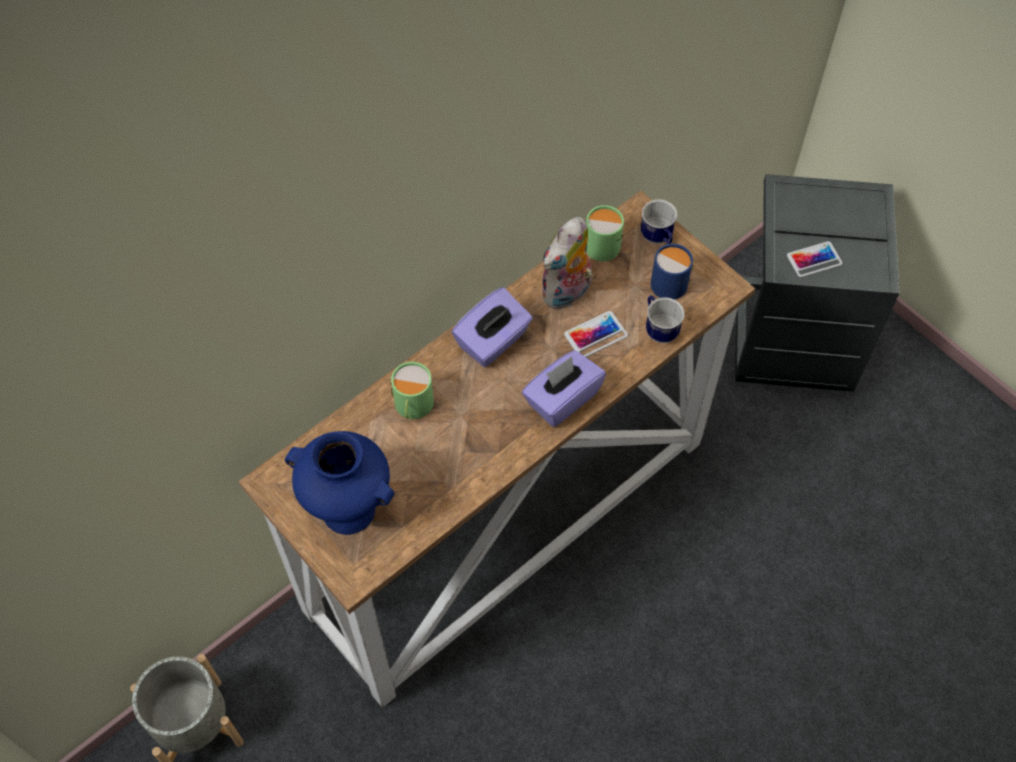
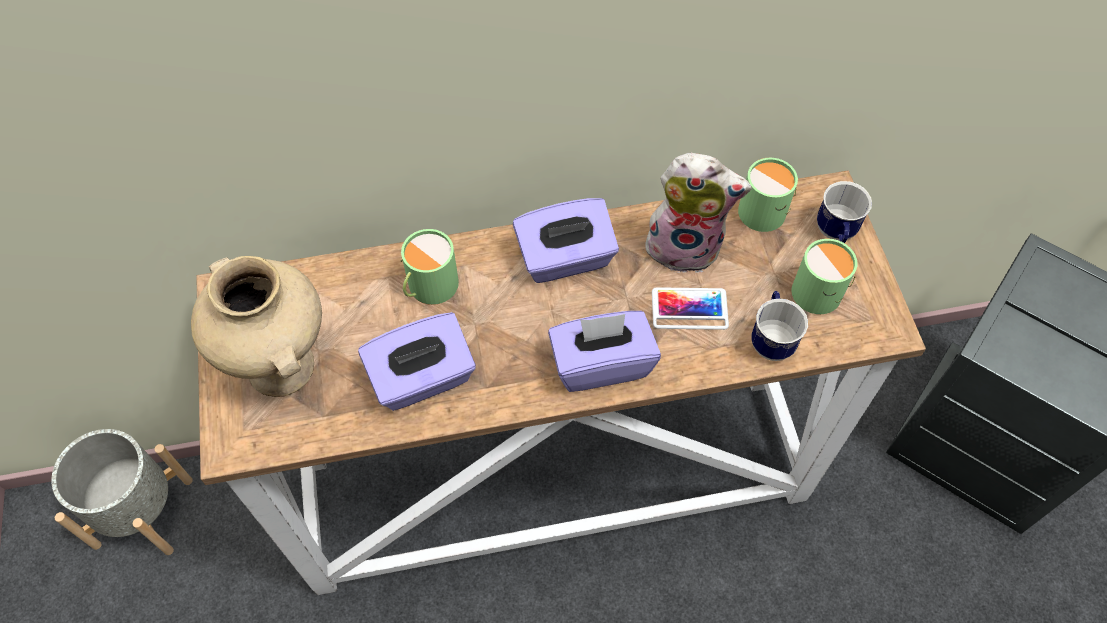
camera: 30 degrees right, 0 degrees up
blue vase [284,431,395,535] -> beige vase [191,256,322,397]
plush toy [541,217,592,310] -> plush toy turned 150 degrees counterclockwise [643,153,752,273]
blue mug [651,244,693,300] -> green mug [792,238,858,314]
phone [787,241,843,277] -> none
none -> purple tissue box [358,312,476,411]

